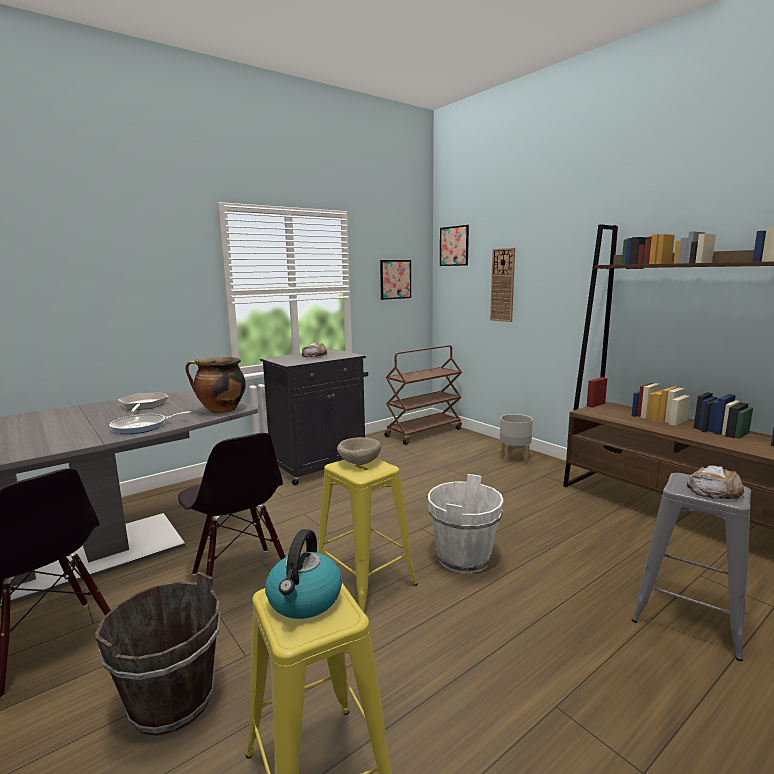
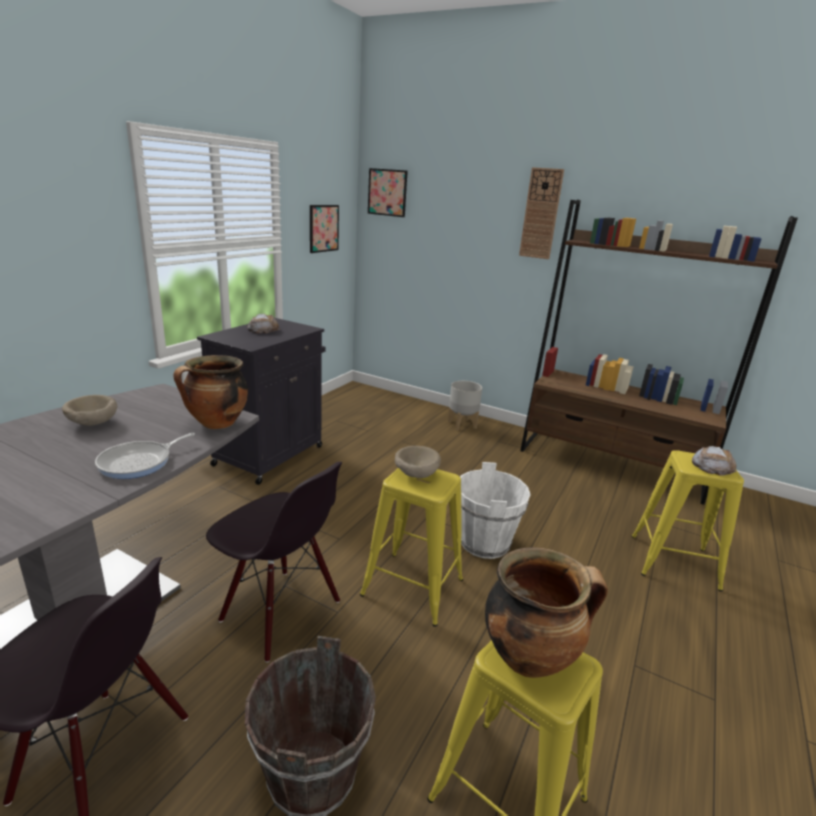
camera: 25 degrees left, 10 degrees up
frying pan [118,392,169,413] -> beige bowl [62,395,117,426]
kettle [265,529,342,619] -> cooking pot [485,547,608,678]
brown cart [384,345,462,445] -> none
wall clock [490,248,515,322] -> wall clock moved to [519,167,564,259]
grey stool [632,473,751,661] -> yellow stool [631,450,744,592]

